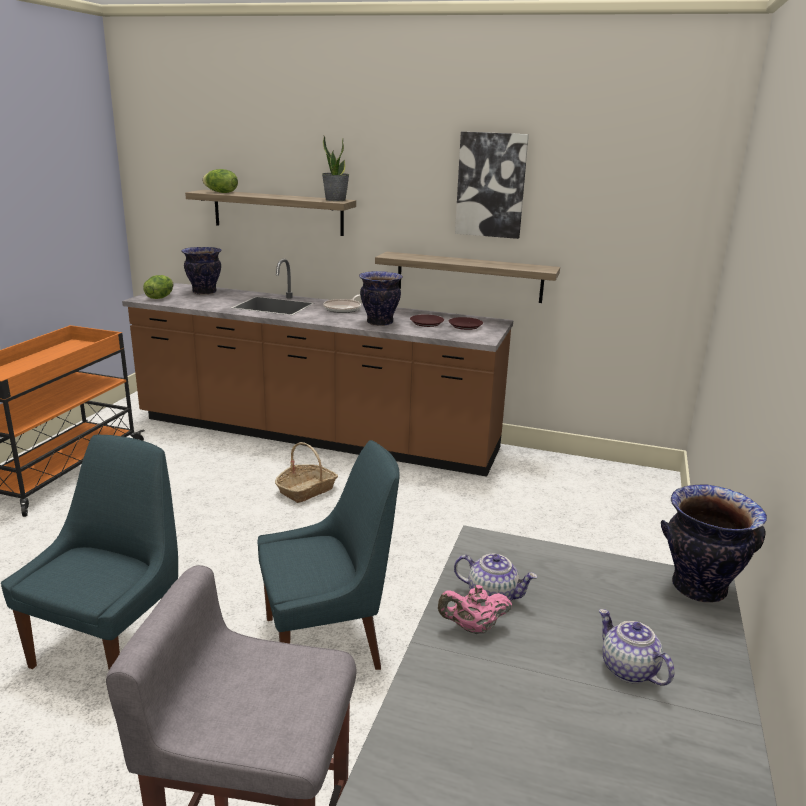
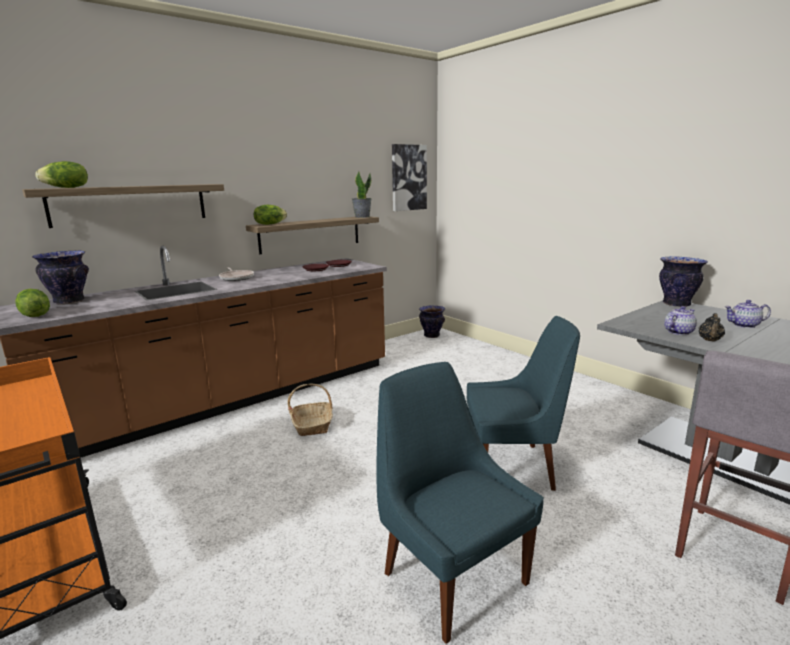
camera: 55 degrees left, 5 degrees down
blue chair [258,440,400,670] -> blue chair turned 75 degrees clockwise [467,316,580,491]
potted plant [322,136,350,201] -> potted plant moved to [352,171,372,218]
vase [359,271,403,326] -> vase moved to [419,305,445,338]
pink teapot [438,585,512,634] -> black teapot [699,313,725,342]
picture [455,132,529,239] -> picture moved to [392,144,427,211]
none -> lettuce [254,205,287,225]

